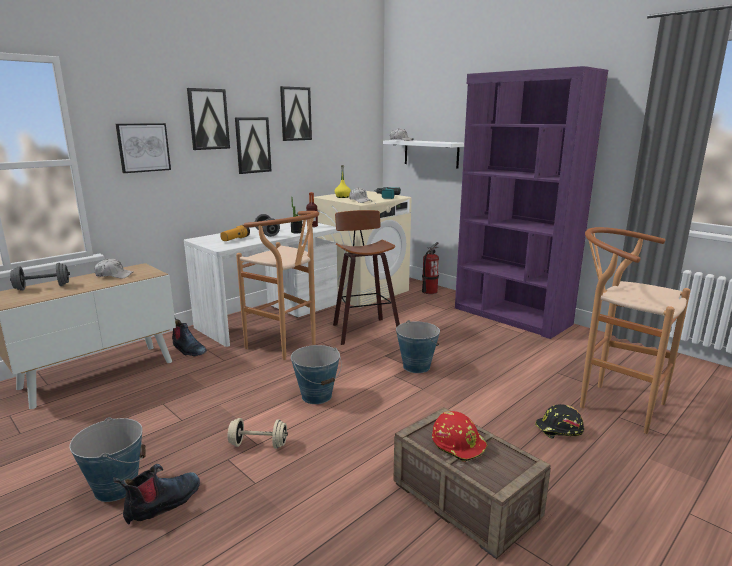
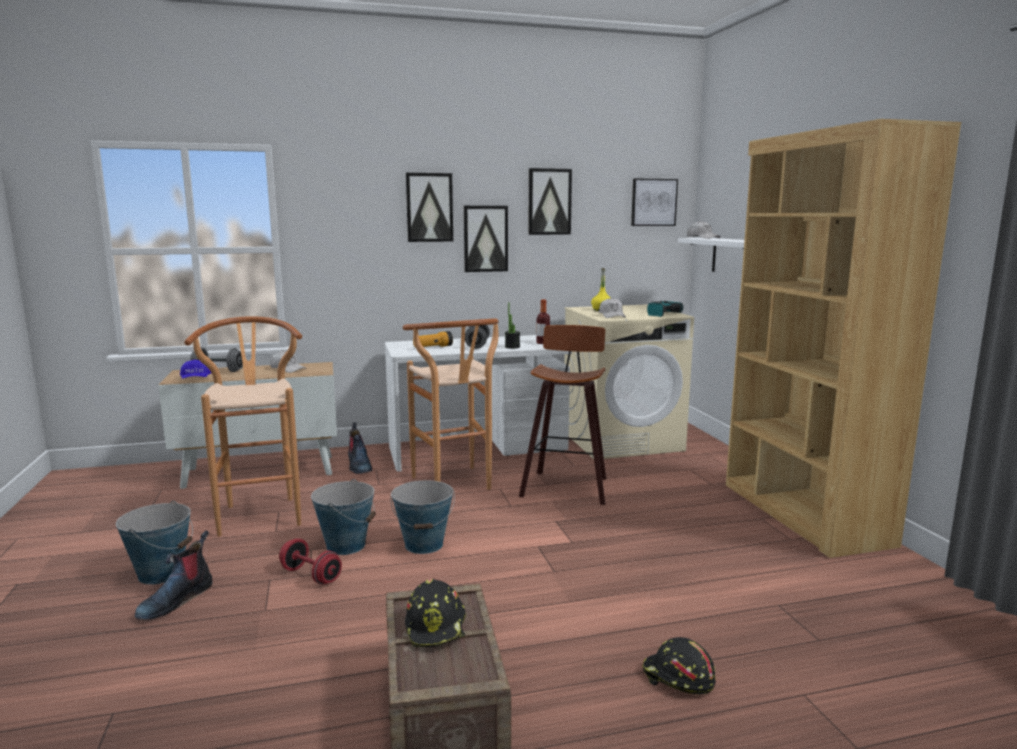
camera: 30 degrees right, 5 degrees down
boot [113,464,200,524] -> boot turned 135 degrees clockwise [135,531,213,620]
picture [116,123,171,173] -> picture moved to [631,179,678,226]
beige dumbbell [228,418,288,449] -> red dumbbell [279,538,342,584]
bucket [396,320,440,373] -> bucket moved to [311,479,376,555]
fire extinguisher [422,242,439,294] -> none
red hard hat [432,411,487,462] -> black hard hat [405,579,466,647]
purple bookcase [455,66,608,339] -> brown bookcase [726,119,961,558]
brown stool [580,227,690,434] -> brown stool moved to [184,316,302,537]
none -> blue cap [180,360,211,379]

